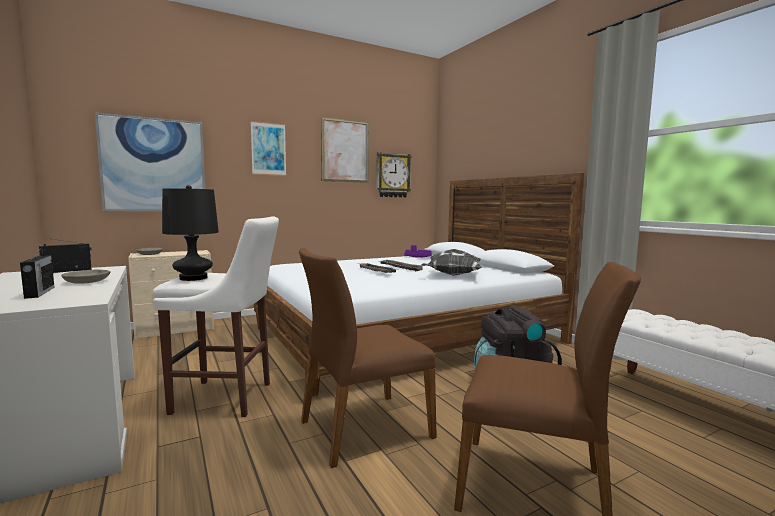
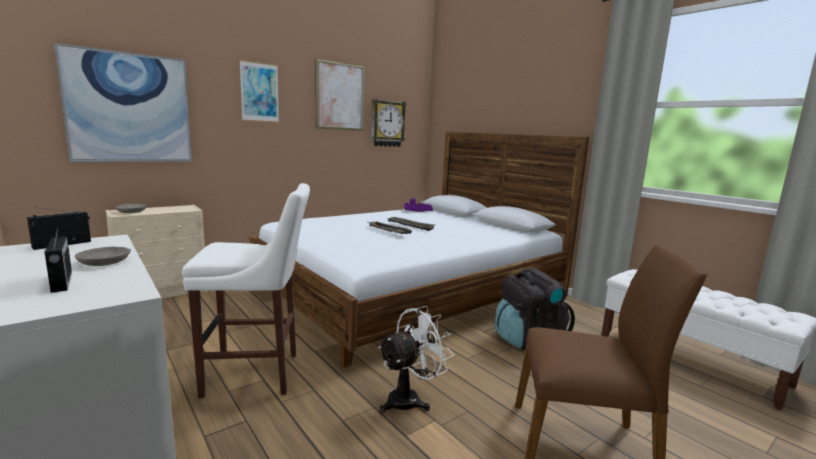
camera: 10 degrees left, 5 degrees up
black table lamp [162,185,219,281] -> none
brown chair [299,248,437,468] -> white fan [378,306,454,414]
pillow [422,249,482,276] -> none

